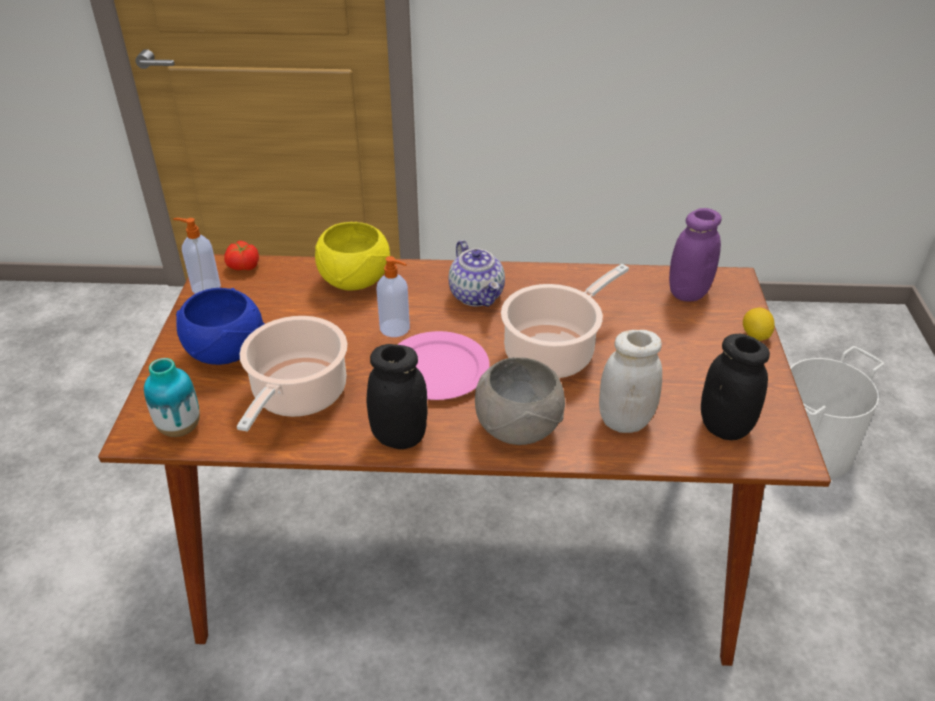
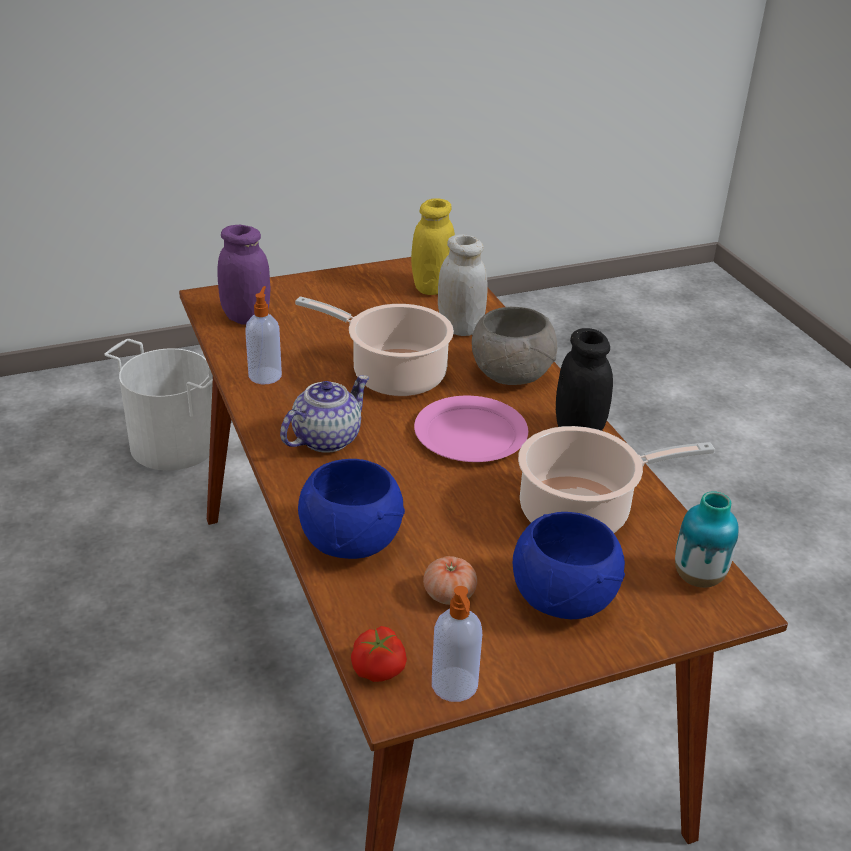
camera: 115 degrees left, 5 degrees down
yellow bowl [315,222,390,290] -> blue bowl [298,459,405,559]
soap dispenser [377,256,410,337] -> soap dispenser moved to [245,286,282,384]
black jar [701,334,770,440] -> yellow jar [411,198,455,295]
lemon [743,307,775,341] -> none
none -> tomato [423,556,477,605]

